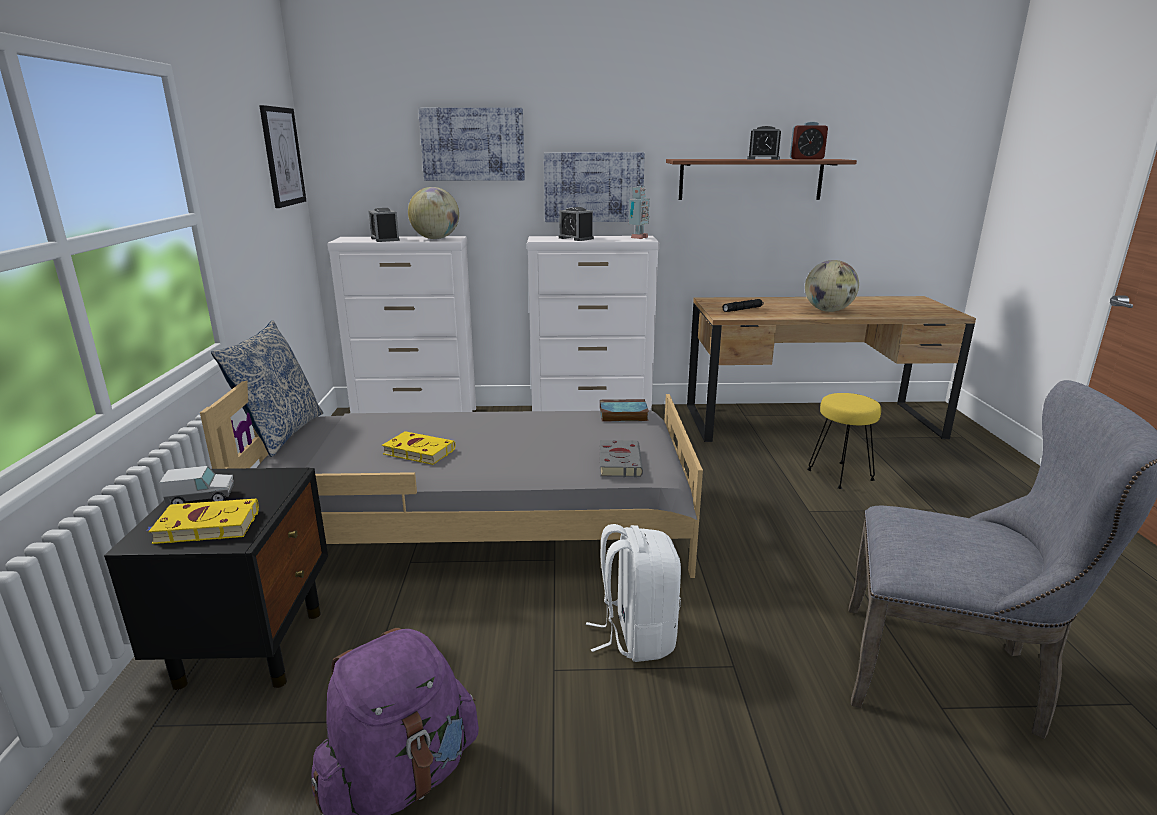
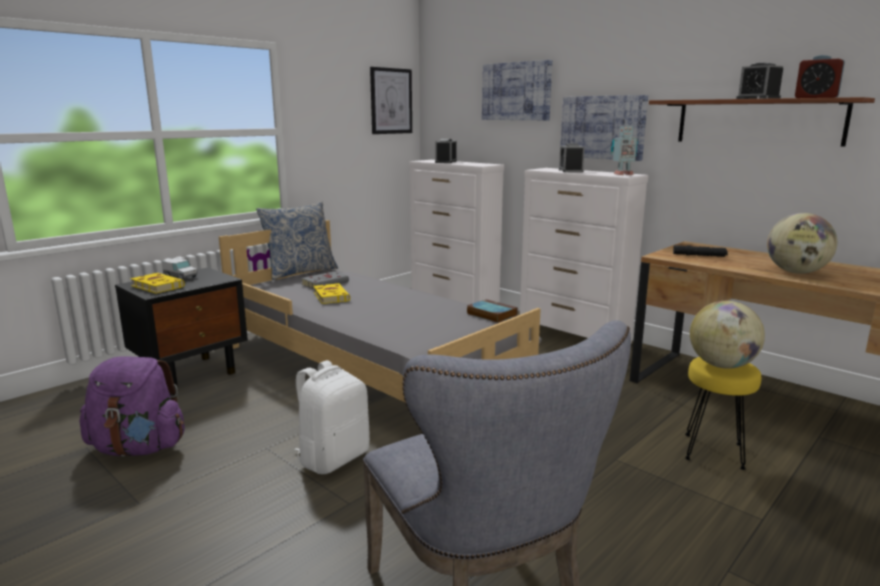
camera: 45 degrees right, 5 degrees down
globe [408,187,459,239] -> globe moved to [690,301,765,369]
grey book [600,440,643,477] -> grey book moved to [301,271,350,289]

